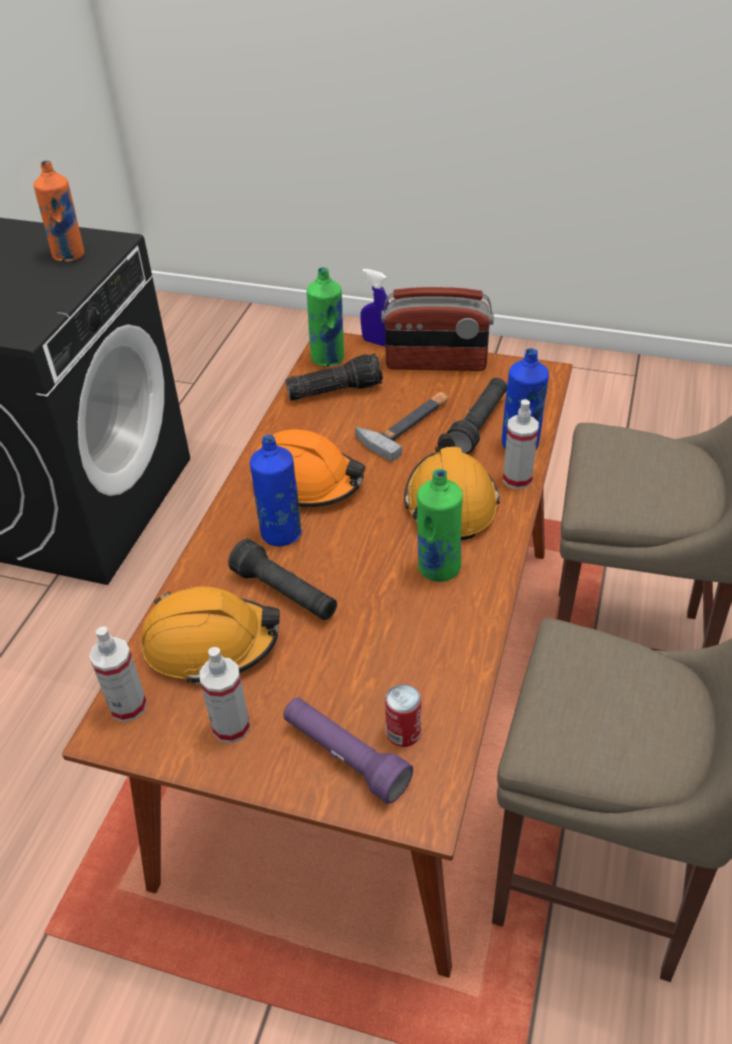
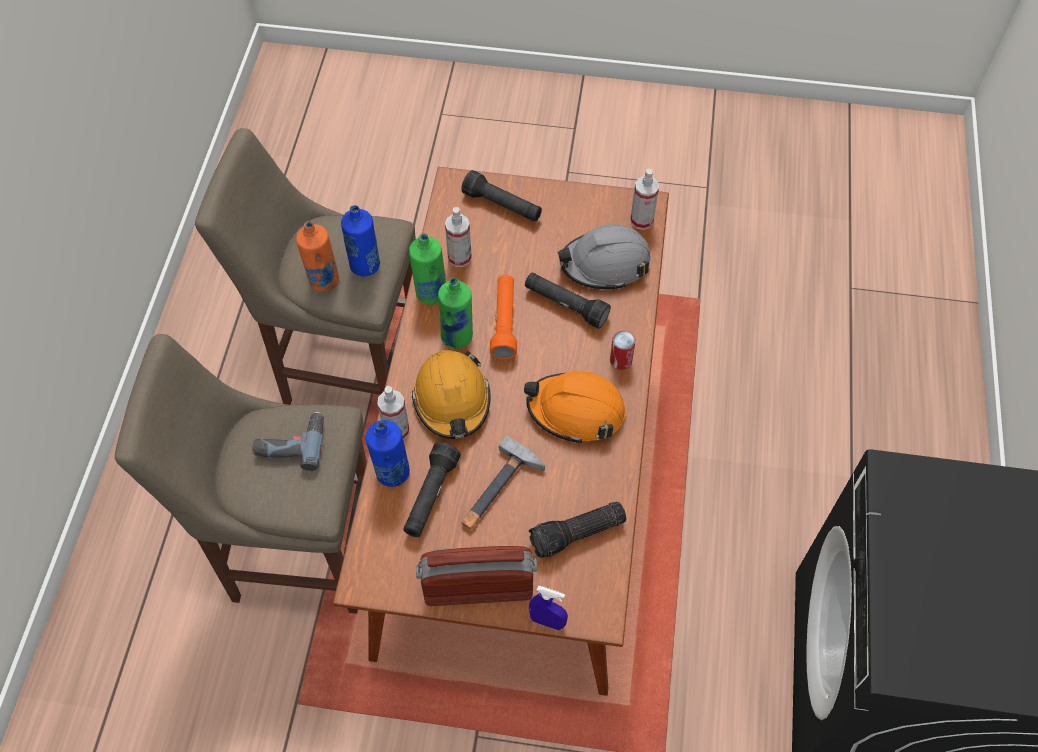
camera: 170 degrees right, 15 degrees up
orange bottle [34,160,84,262] -> orange bottle moved to [296,221,339,292]
orange hard hat [141,586,280,685] -> grey hard hat [558,224,651,290]
spray bottle [199,647,250,743] -> spray bottle moved to [445,207,472,267]
blue bottle [250,435,302,546] -> blue bottle moved to [341,205,380,276]
purple flashlight [283,698,413,804] -> black flashlight [461,170,542,222]
green bottle [307,267,344,366] -> green bottle moved to [409,233,446,305]
can [385,684,421,747] -> can moved to [610,331,636,370]
none -> power drill [253,412,324,471]
none -> orange flashlight [490,275,517,359]

